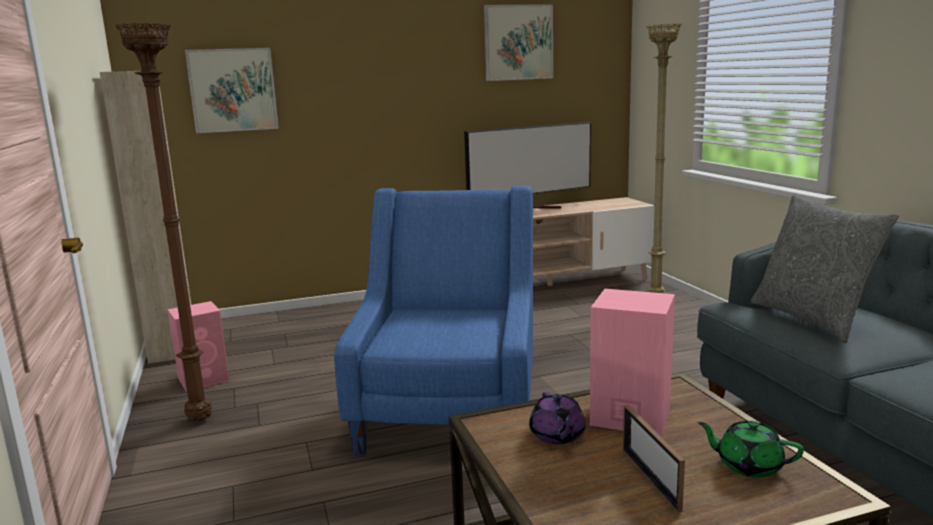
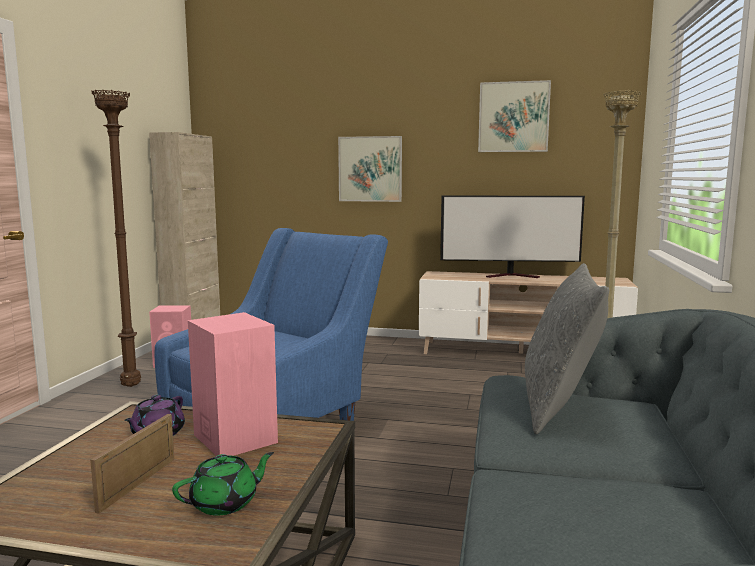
camera: 30 degrees right, 5 degrees down
picture [185,48,279,133] -> picture moved to [338,136,402,202]
green teapot [697,421,804,478] -> green teapot turned 90 degrees clockwise [172,452,274,516]

